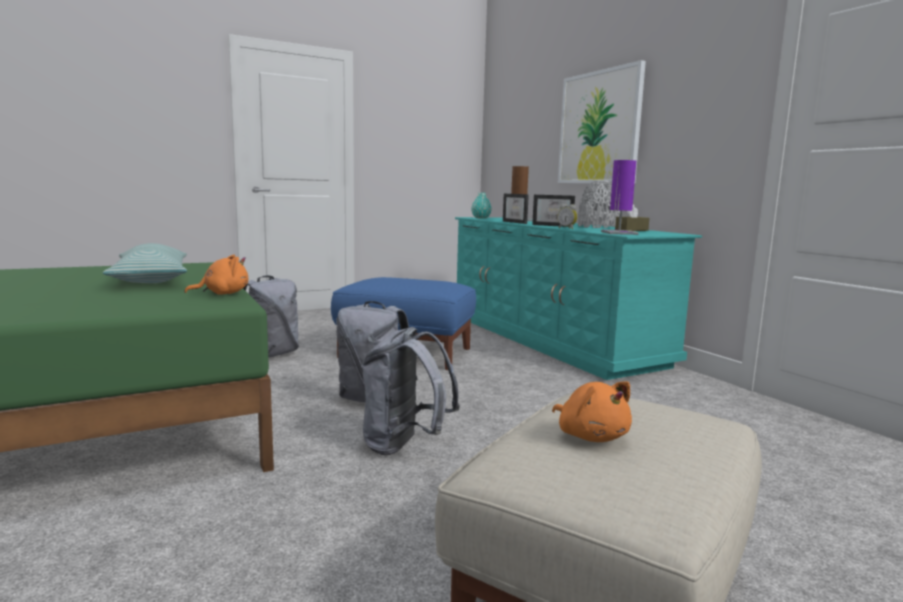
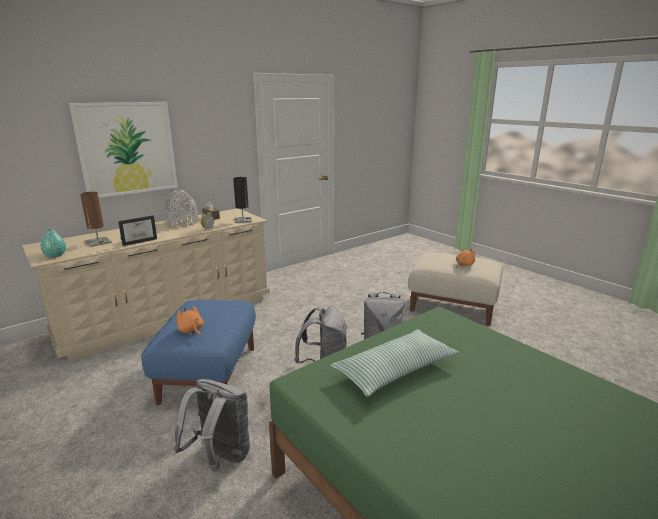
camera: 100 degrees left, 10 degrees up
orange plush toy [184,255,248,295] -> orange plush toy moved to [177,306,204,337]
turquoise dresser [455,217,702,380] -> beige dresser [22,208,270,361]
picture frame [532,195,575,227] -> none
purple table lamp [601,160,639,235] -> black table lamp [233,177,252,223]

